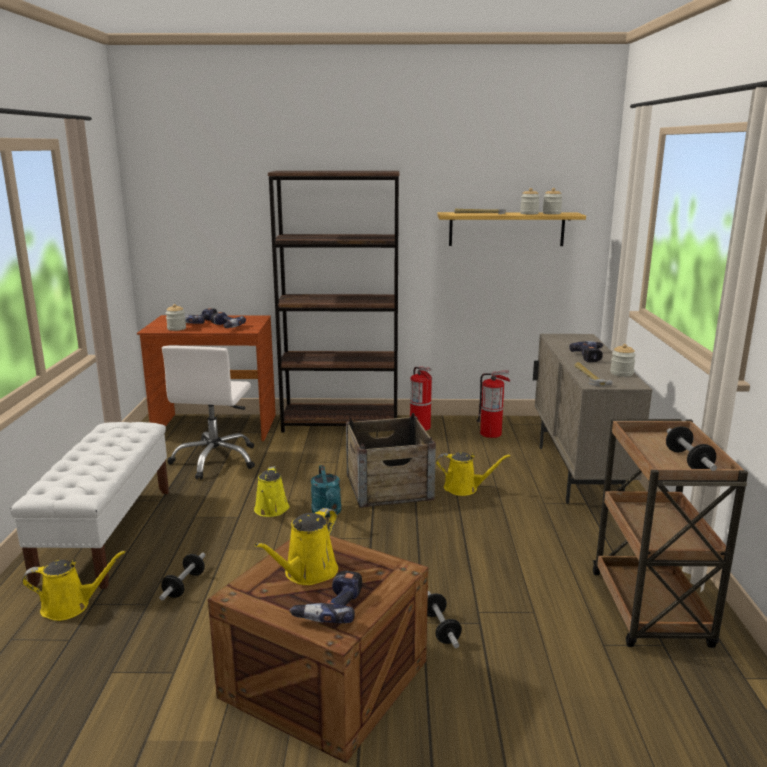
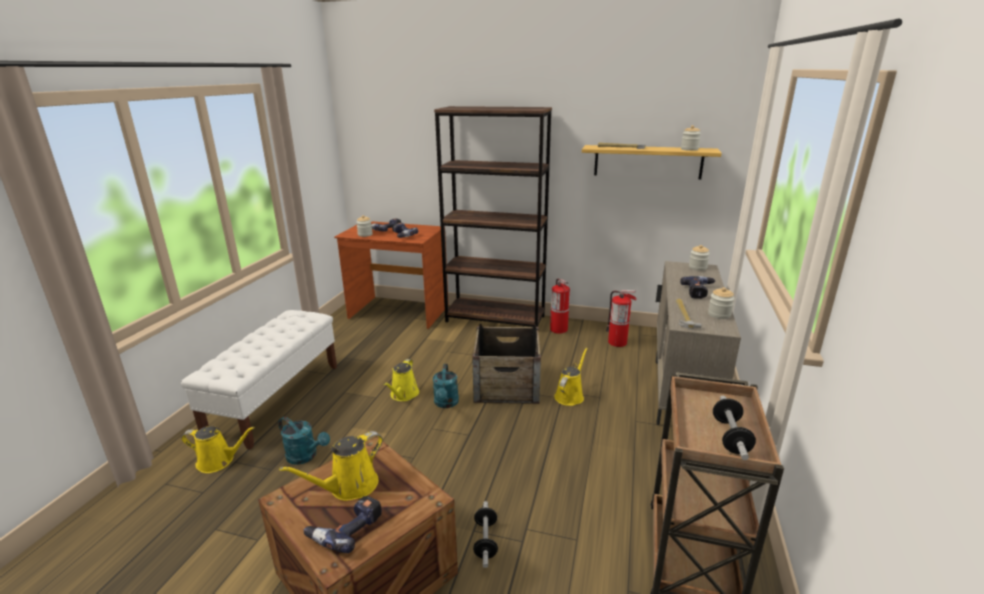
camera: 15 degrees right, 5 degrees up
dumbbell [159,553,205,600] -> turquoise watering can [278,417,330,465]
white office chair [162,346,255,479] -> none
yellow watering can [436,452,510,496] -> yellow watering can turned 90 degrees counterclockwise [554,348,588,406]
jar [520,188,540,214] -> jar moved to [689,245,710,271]

